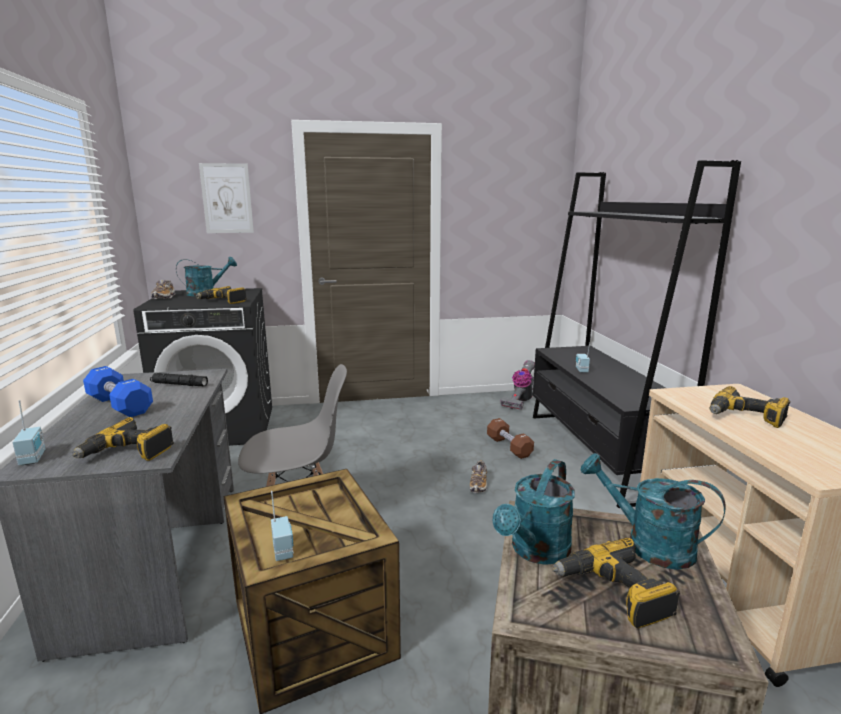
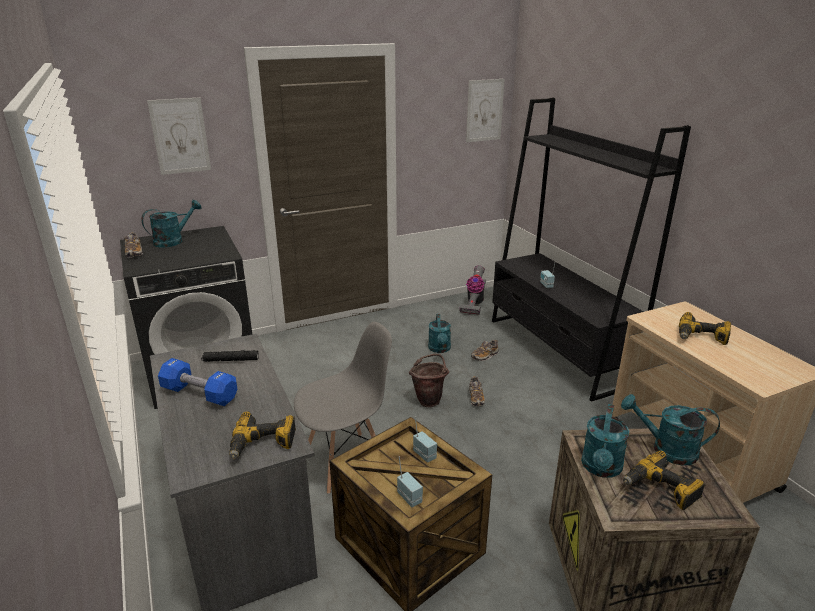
camera: 15 degrees left, 10 degrees up
radio [12,400,46,466] -> radio moved to [413,416,437,463]
power drill [196,286,247,304] -> none
brown dumbbell [487,418,534,459] -> shoe [471,340,499,361]
none -> brown bucket [409,354,449,407]
none -> turquoise watering can [428,314,451,353]
none -> picture [466,79,505,142]

